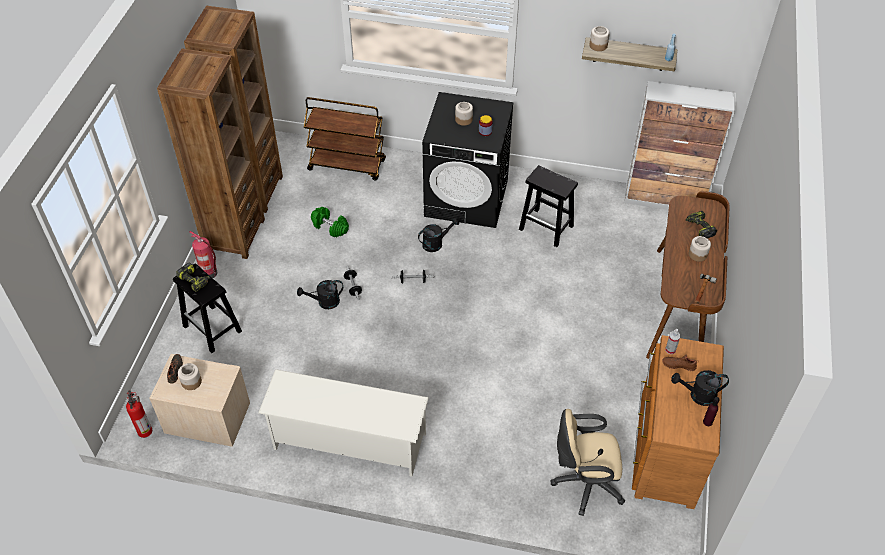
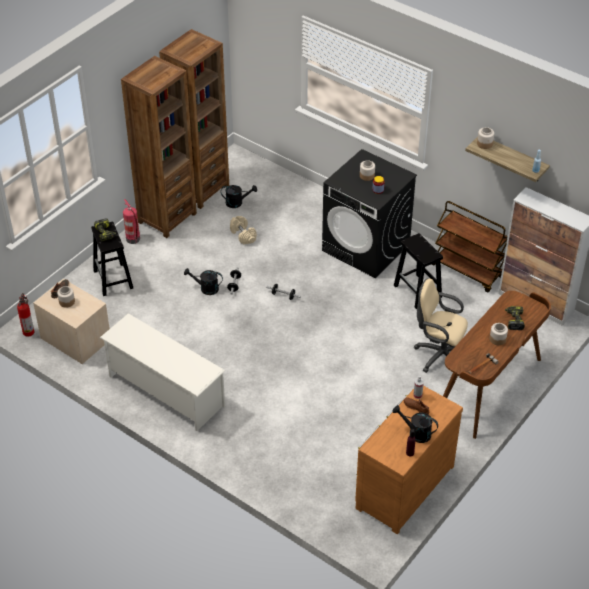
camera: 25 degrees right, 5 degrees down
brown cart [304,97,386,181] -> brown cart moved to [432,201,508,292]
green dumbbell [311,207,349,237] -> beige dumbbell [230,216,257,244]
black watering can [418,218,459,252] -> black watering can moved to [221,185,257,208]
beige office chair [551,409,625,516] -> beige office chair moved to [414,278,468,376]

